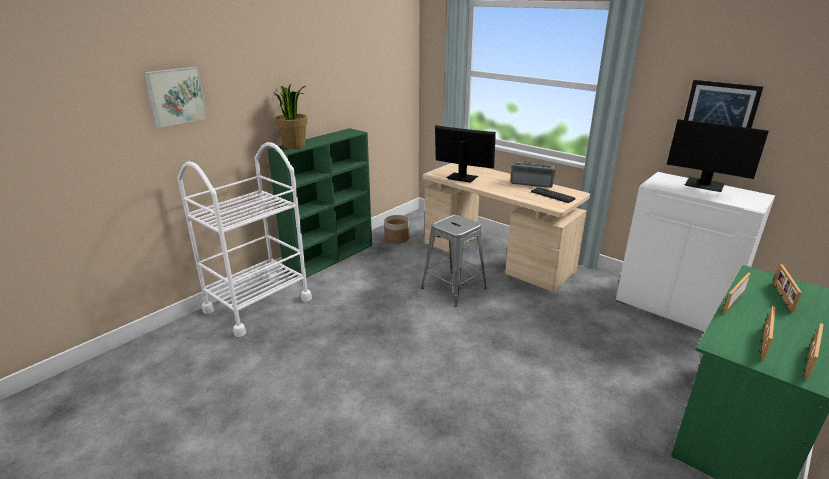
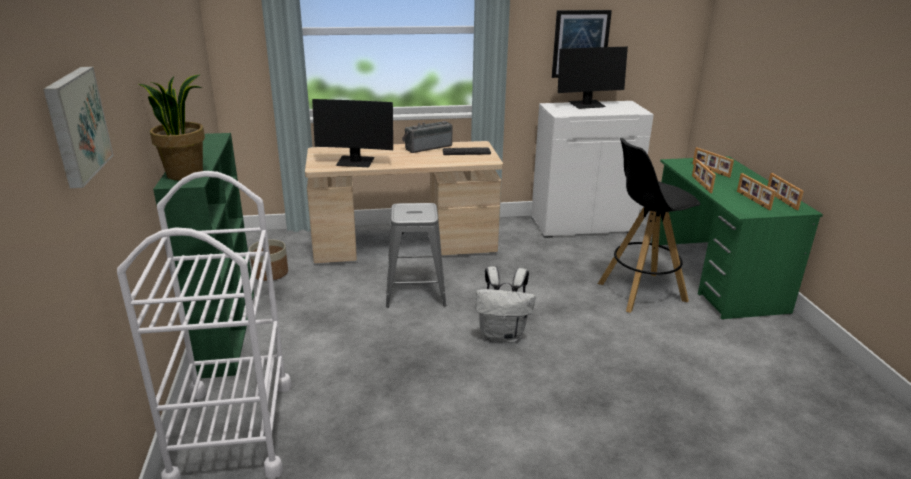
camera: 50 degrees left, 0 degrees up
monitor [435,125,496,183] -> monitor turned 150 degrees counterclockwise [312,99,393,167]
none -> white backpack [475,266,535,343]
none -> black stool [598,138,701,313]

